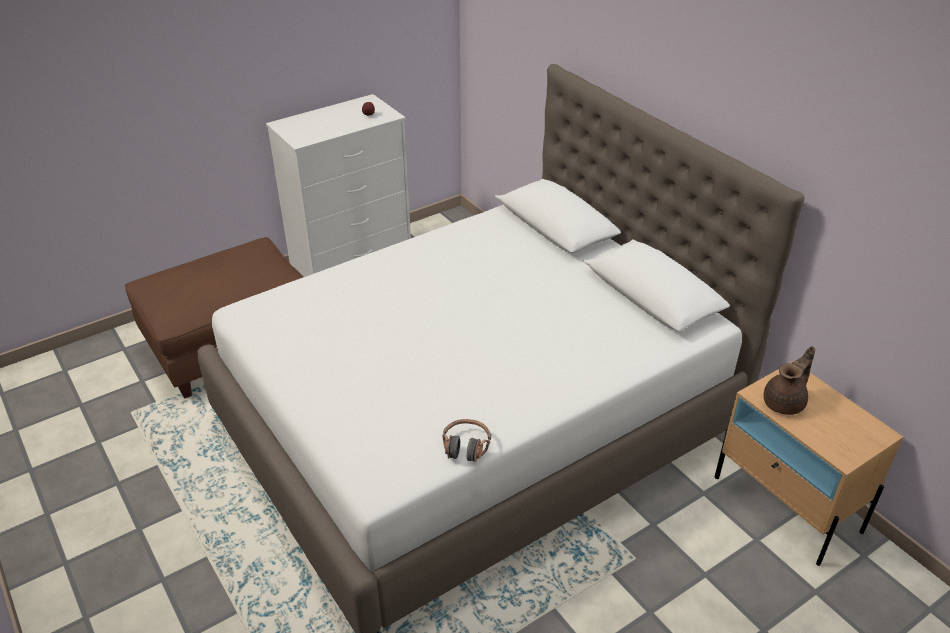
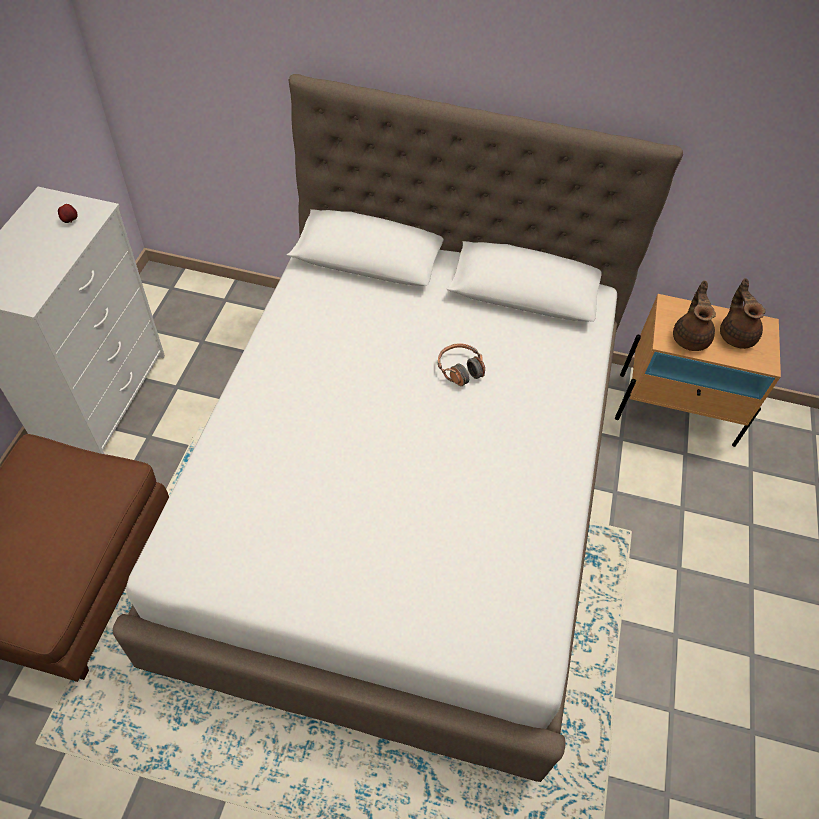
camera: 45 degrees left, 15 degrees up
headphones [442,419,491,462] -> headphones moved to [438,343,485,386]
none -> brown teapot [720,278,766,349]

